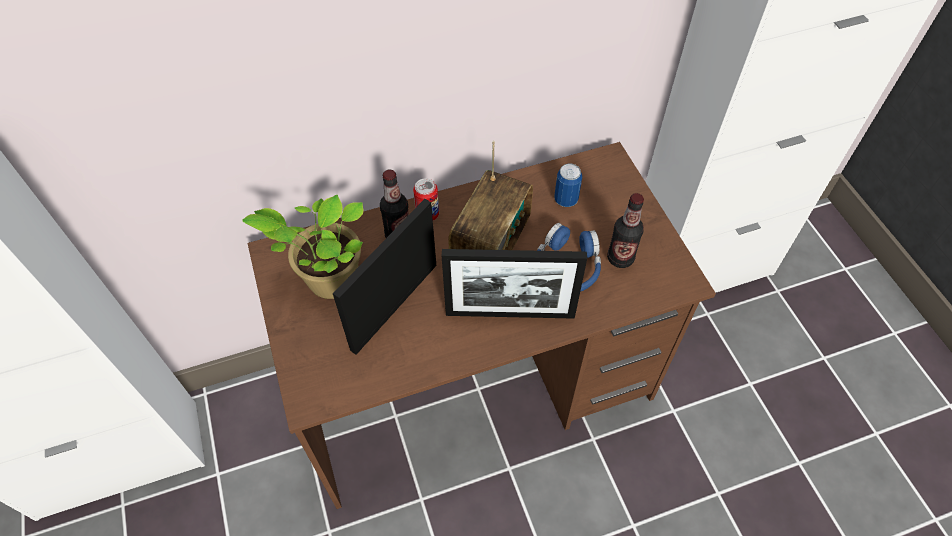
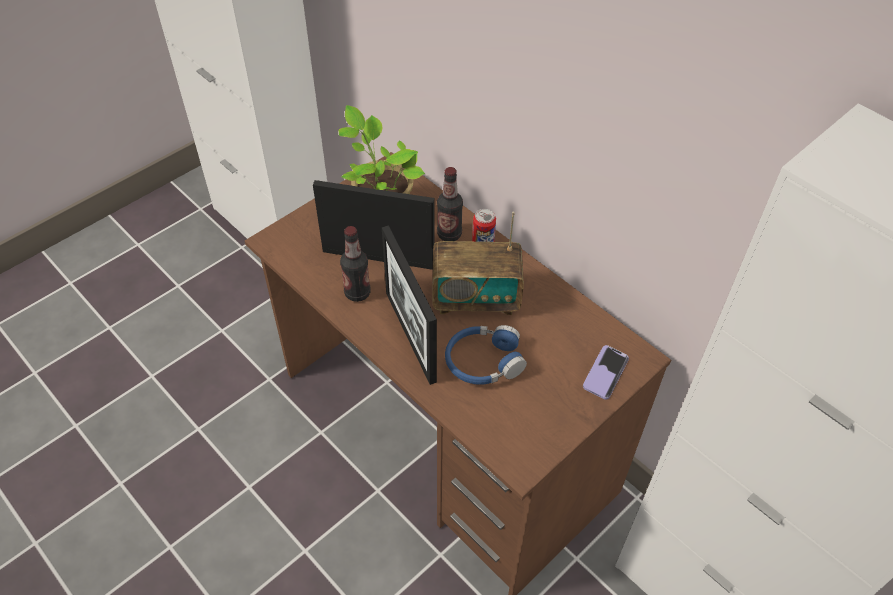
camera: 65 degrees right, 5 degrees down
can [554,164,582,207] -> none
bottle [607,193,644,268] -> bottle moved to [340,226,370,302]
none -> phone [583,345,629,400]

